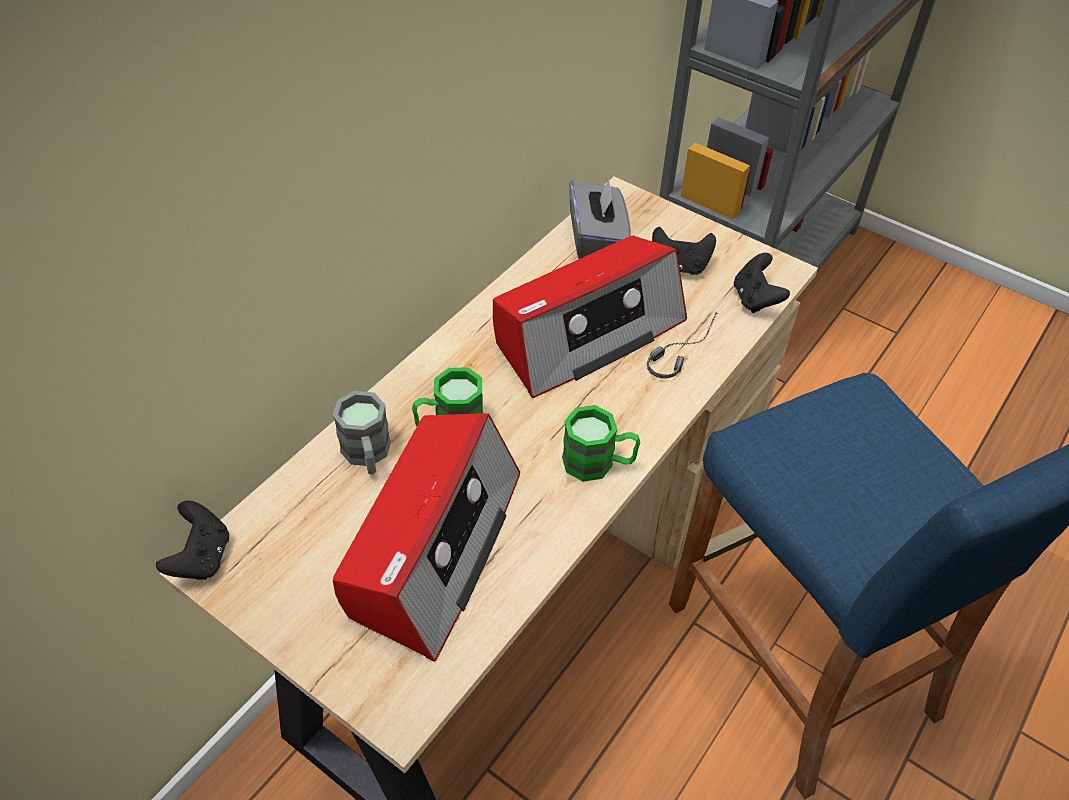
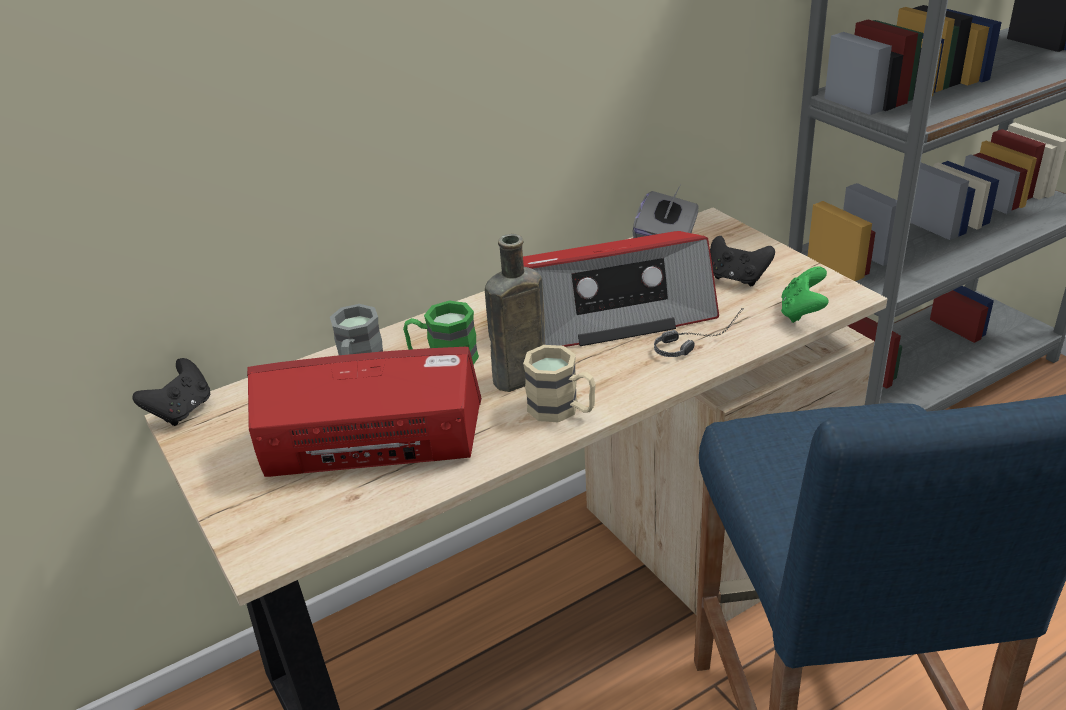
camera: 25 degrees right, 15 degrees down
radio [333,413,520,662] -> radio turned 135 degrees counterclockwise [247,347,482,477]
green mug [562,405,640,482] -> beige mug [523,345,596,422]
black game controller [734,253,790,313] -> green game controller [781,266,829,323]
none -> brown bottle [485,234,545,392]

